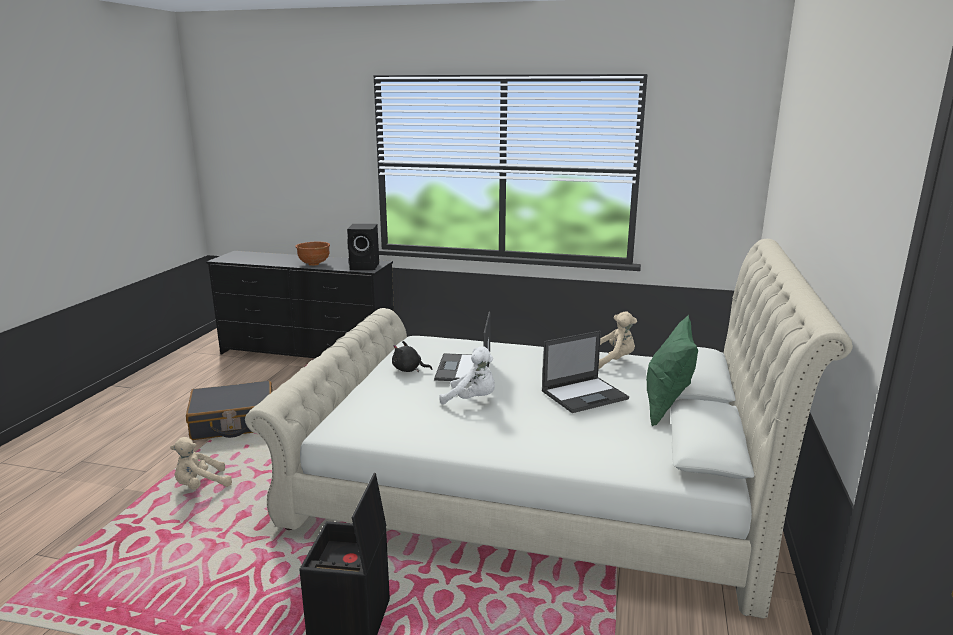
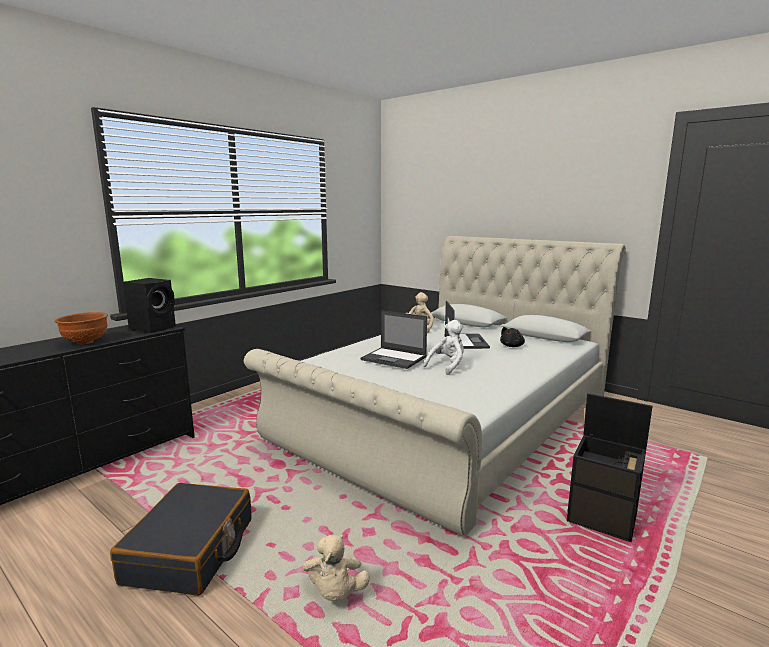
camera: 65 degrees left, 5 degrees down
black plush toy [392,341,433,372] -> black plush toy moved to [500,327,525,347]
green pillow [646,315,698,427] -> none

